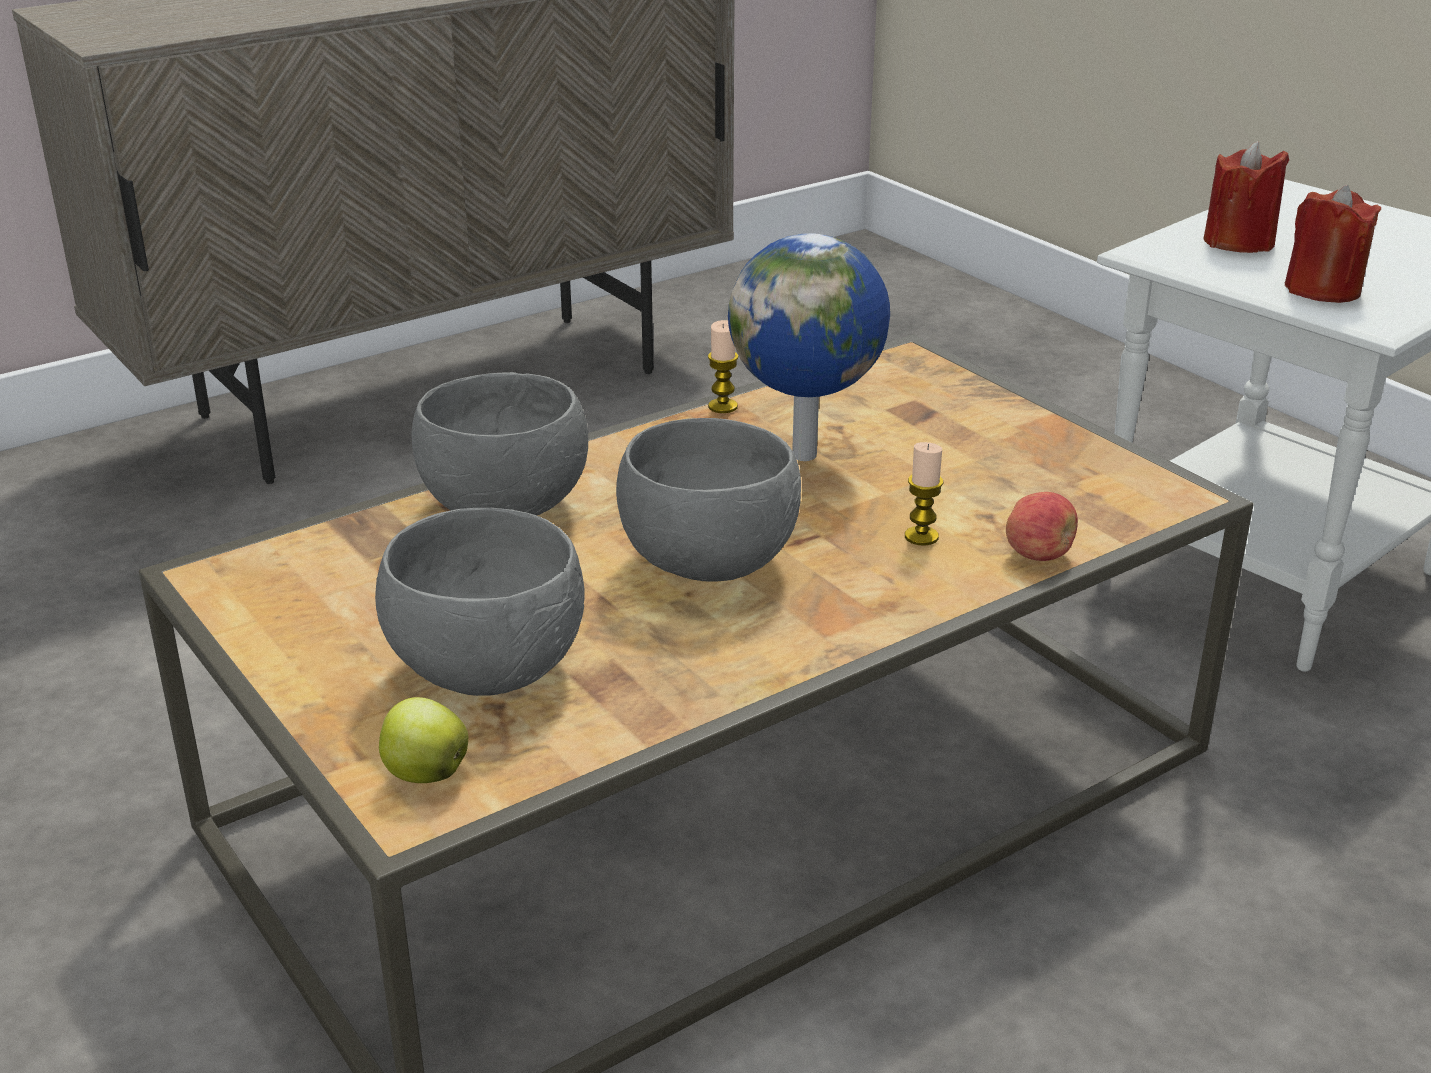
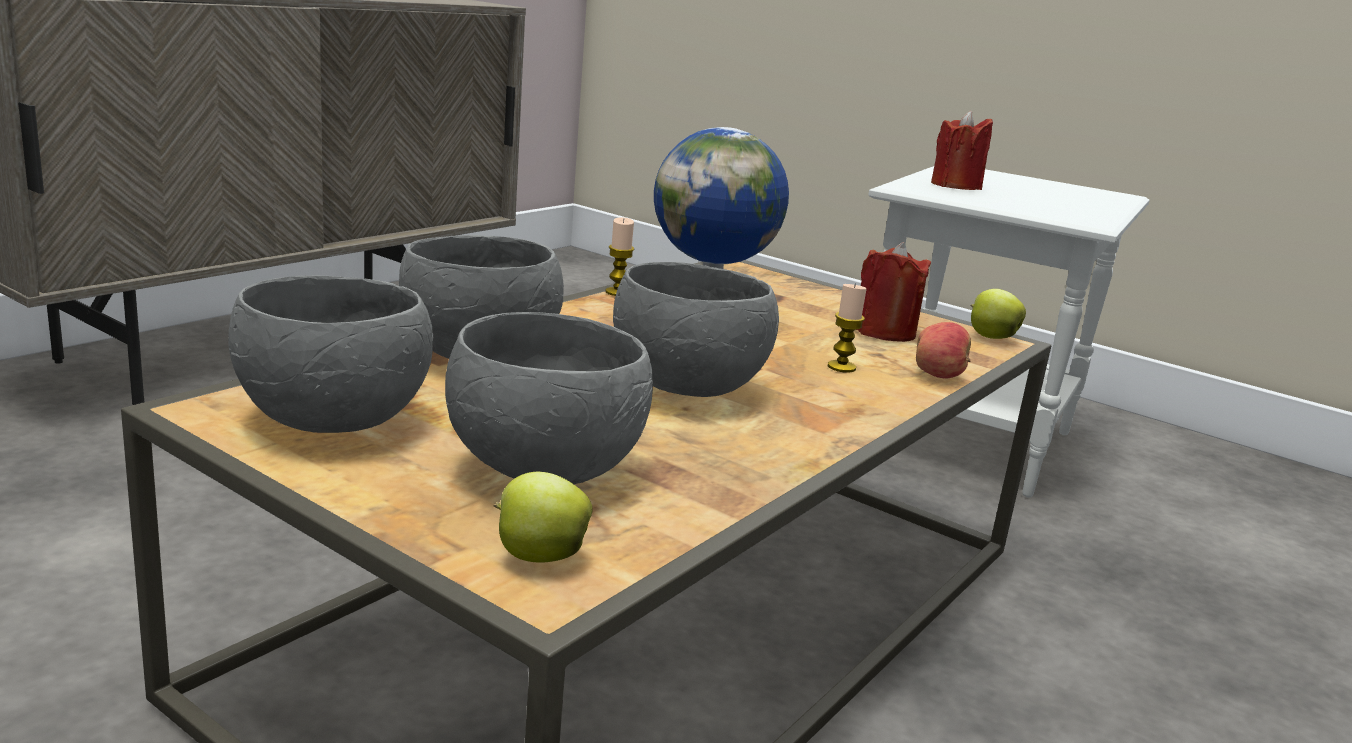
camera: 20 degrees left, 10 degrees down
red candle [1285,185,1381,303] -> red candle moved to [856,242,931,342]
none -> grey bowl [229,275,433,433]
none -> apple [971,289,1026,339]

